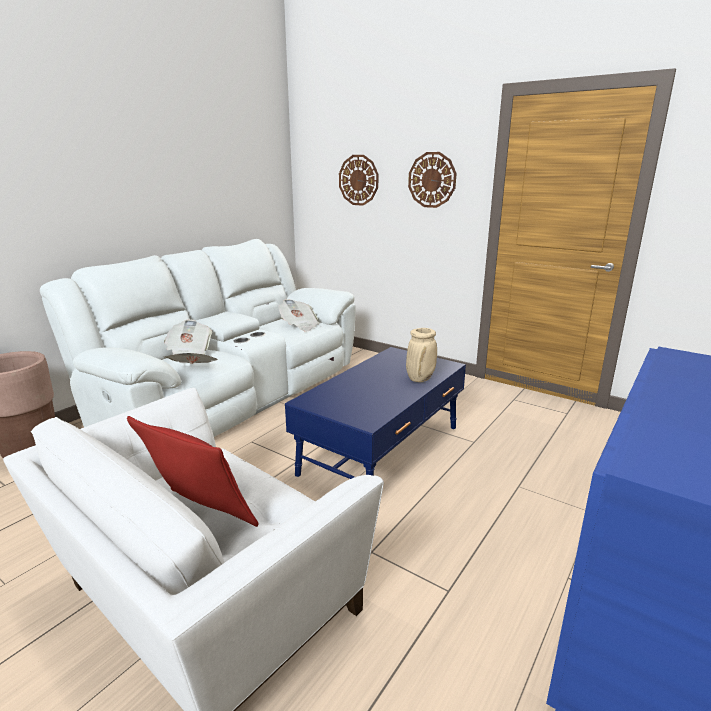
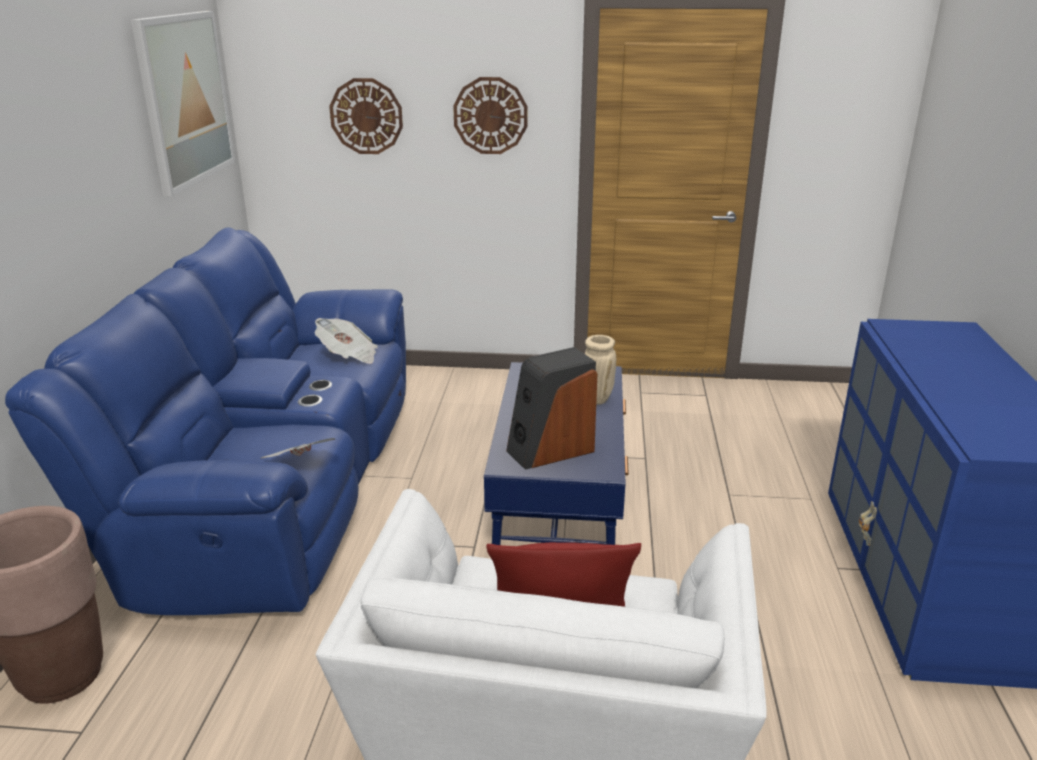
camera: 30 degrees left, 5 degrees up
white sofa [40,239,356,437] -> blue sofa [5,227,406,615]
newspaper [164,320,212,355] -> none
none -> picture [131,11,235,196]
none -> speaker [506,347,597,470]

